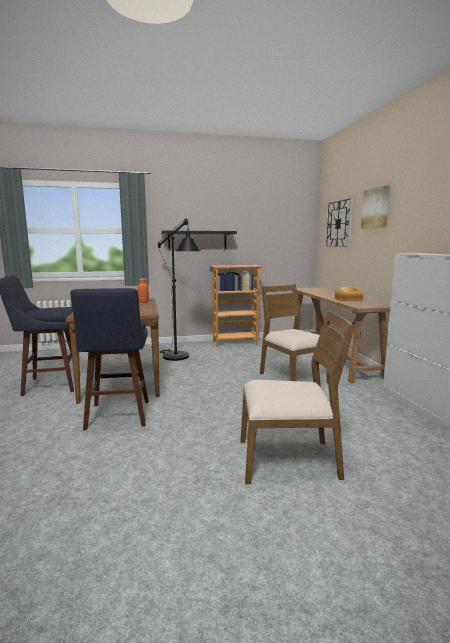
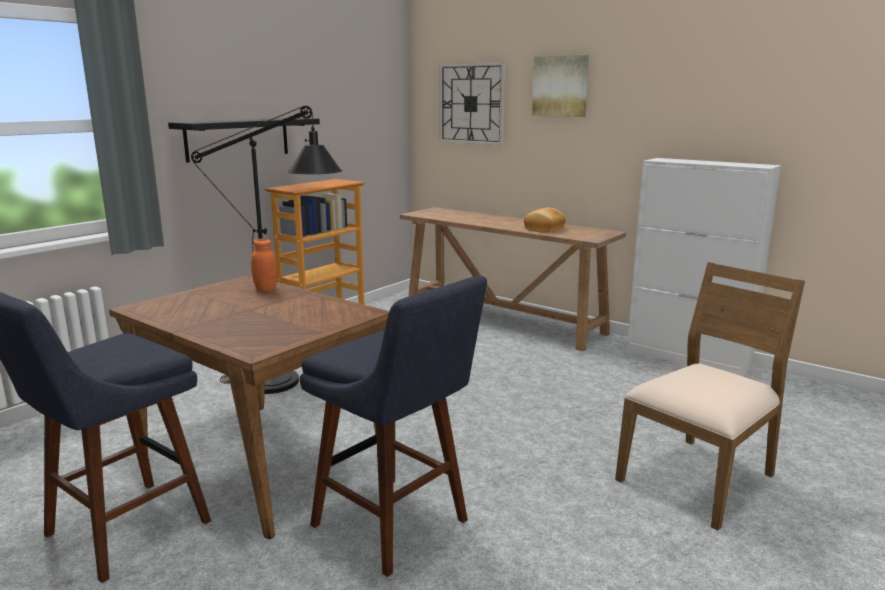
camera: 40 degrees left, 5 degrees up
brown chair [260,284,330,384] -> none

